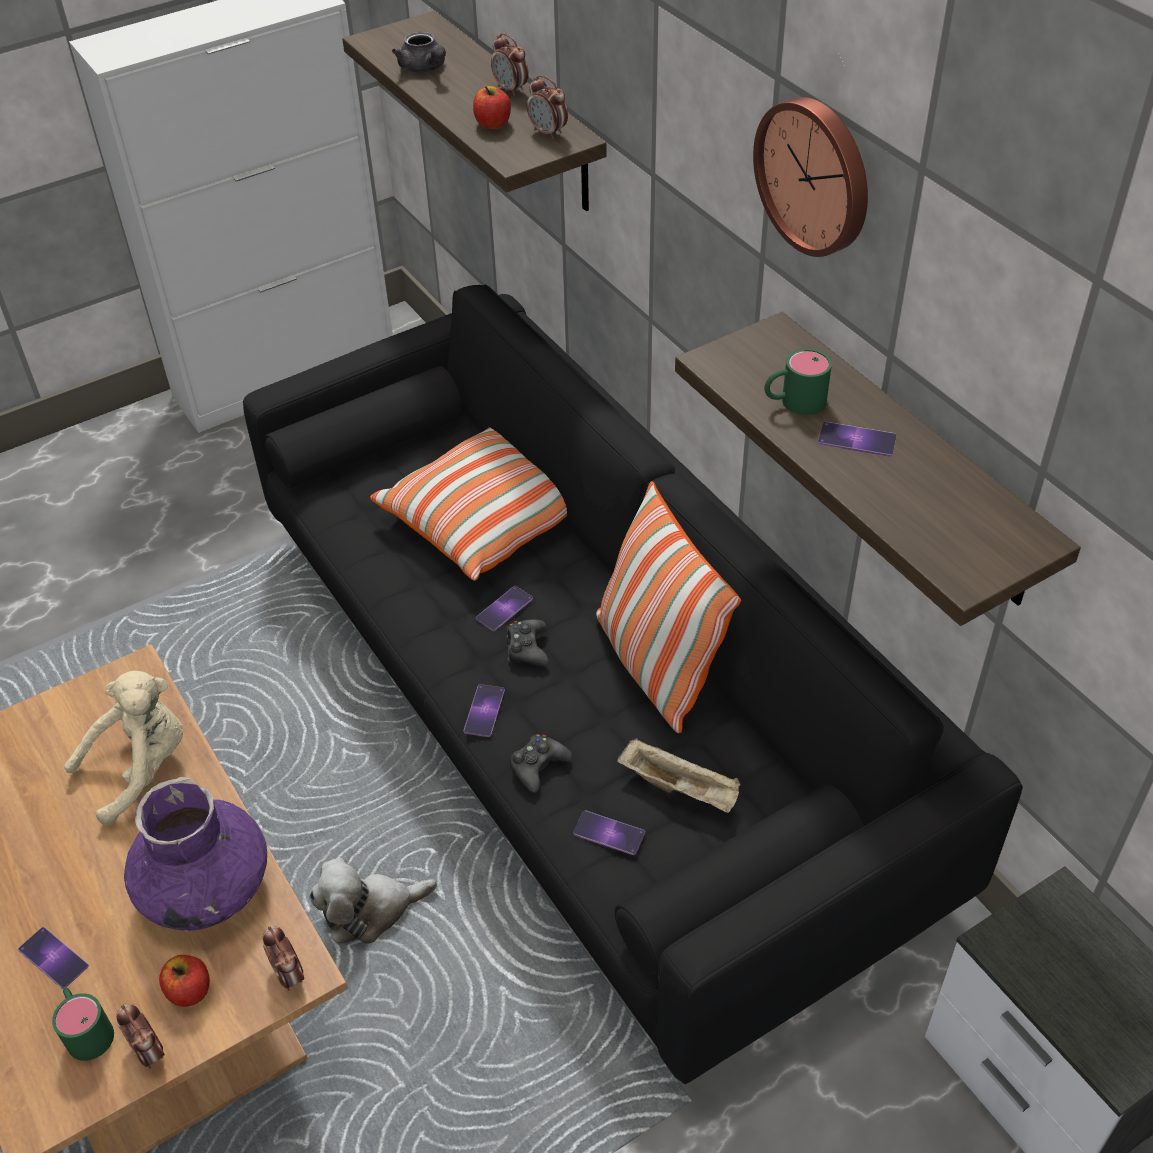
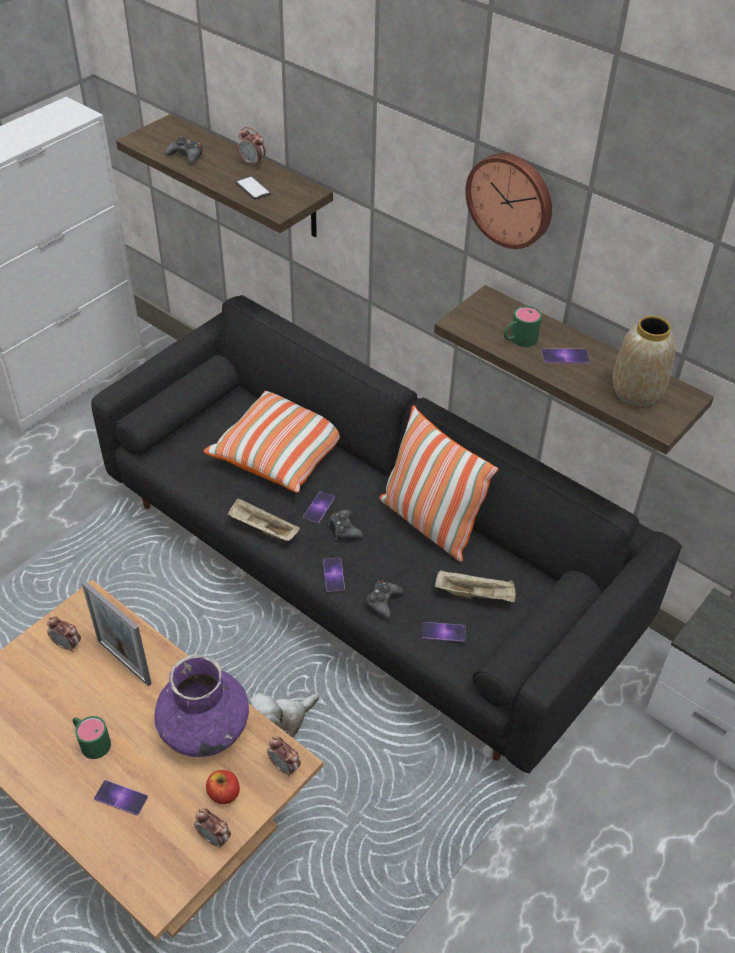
camera: 20 degrees left, 0 degrees up
green mug [52,988,114,1061] -> green mug moved to [73,716,111,759]
beige plush toy [65,670,183,825] -> picture frame [82,581,152,686]
grey teapot [392,32,446,73] -> black game controller [165,135,203,164]
apple [473,86,511,129] -> phone [235,176,271,199]
alarm clock [527,75,568,139] -> alarm clock moved to [47,617,81,652]
none -> beige tray [227,498,300,541]
none -> vase [612,316,676,406]

